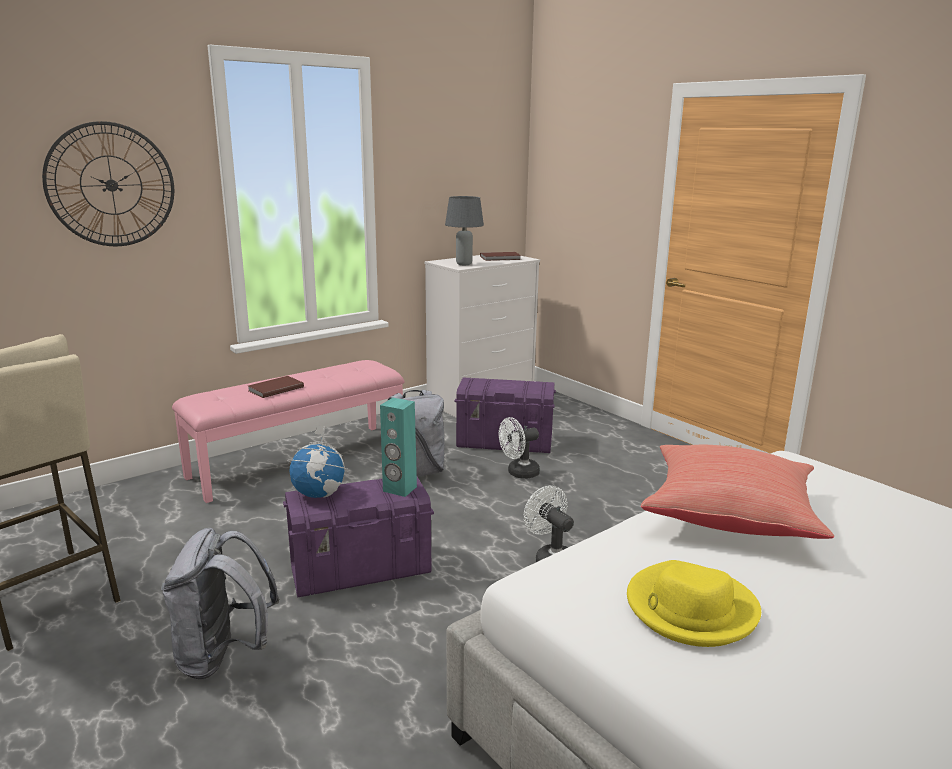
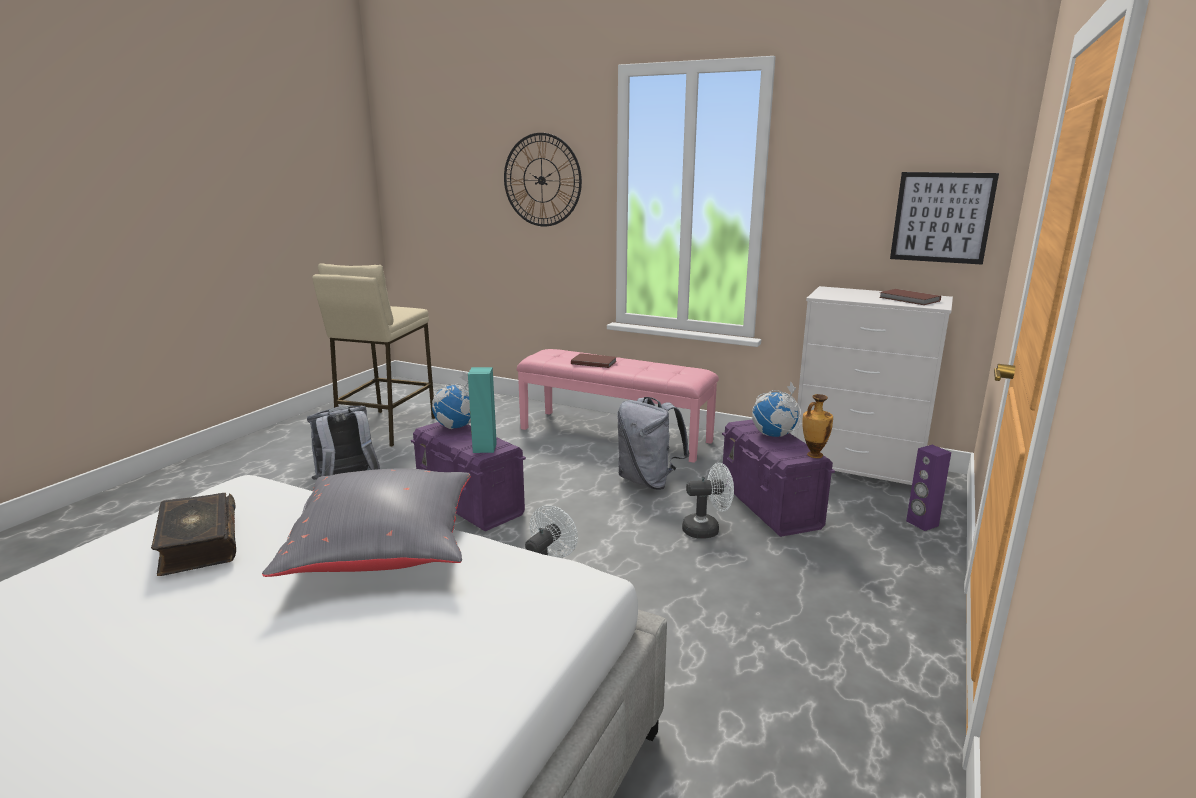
camera: 65 degrees right, 0 degrees up
grey table lamp [445,196,484,265] -> none
white fan [499,417,540,479] -> white fan turned 135 degrees clockwise [682,463,734,539]
yellow hat [627,560,761,647] -> book [151,493,236,576]
red pillow [641,445,834,539] -> grey pillow [262,468,471,577]
none -> globe [752,381,801,437]
none -> vase [802,394,833,458]
none -> picture [890,172,999,265]
none -> purple speaker [906,445,951,531]

